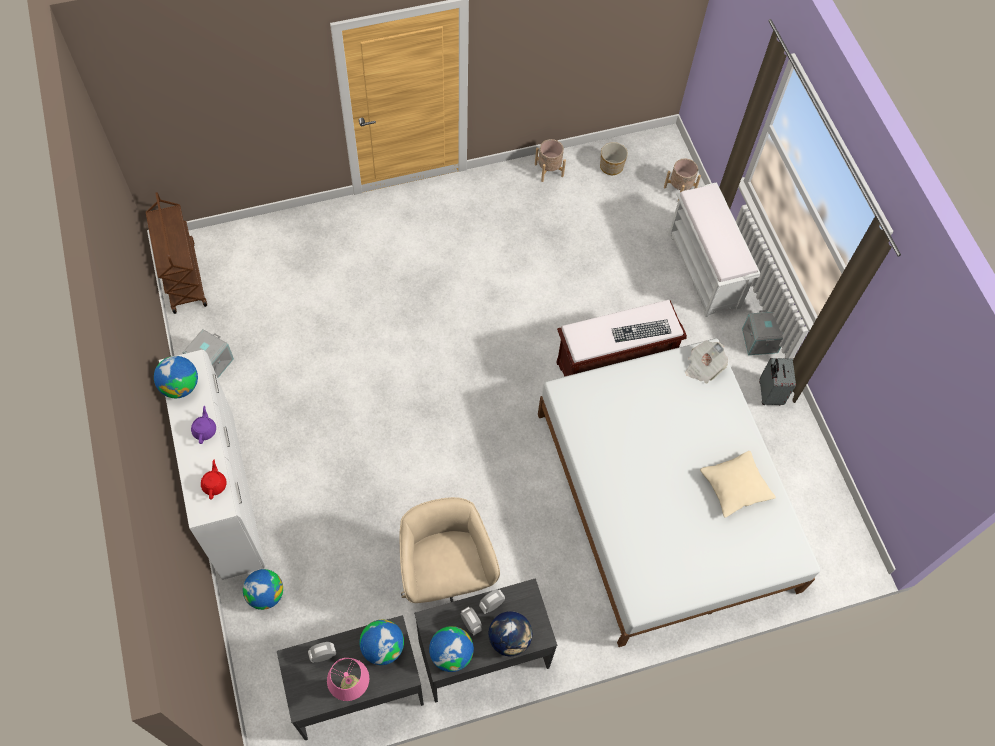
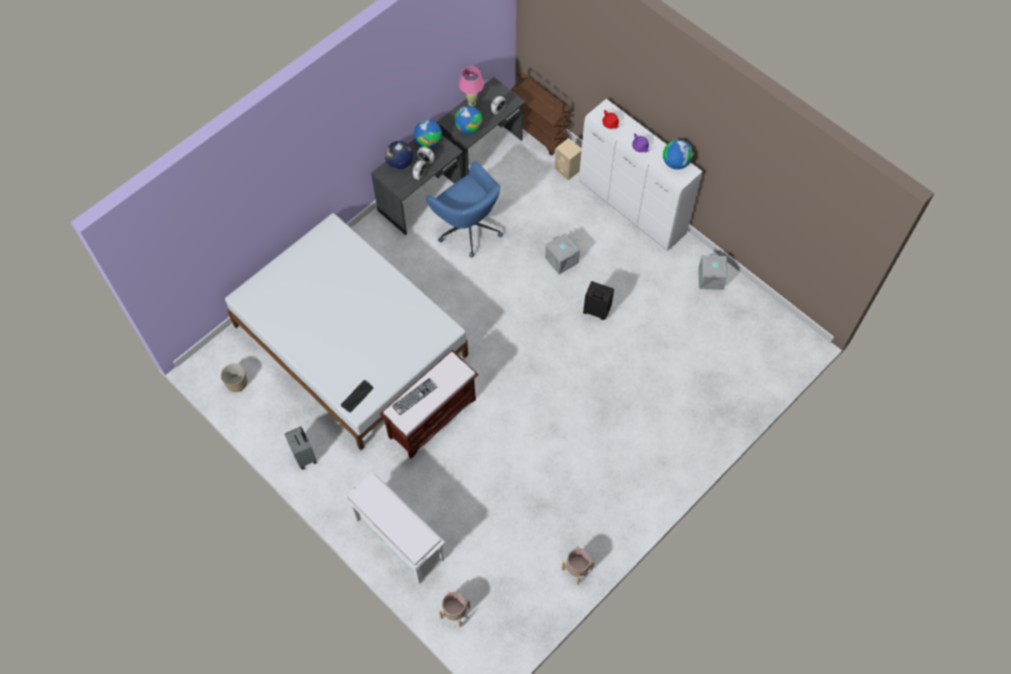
camera: 155 degrees right, 0 degrees up
brown cart [146,192,207,314] -> brown cart moved to [511,71,572,155]
globe [243,569,283,610] -> beige speaker [554,138,582,180]
beige office chair [400,497,500,603] -> blue office chair [426,162,503,258]
planter [600,142,628,175] -> planter moved to [221,364,247,392]
newspaper [685,340,728,383] -> keyboard [341,380,373,412]
beige pillow [700,451,776,518] -> none
grey storage box [742,310,784,355] -> grey storage box moved to [545,233,580,274]
none -> black suitcase [583,281,614,320]

